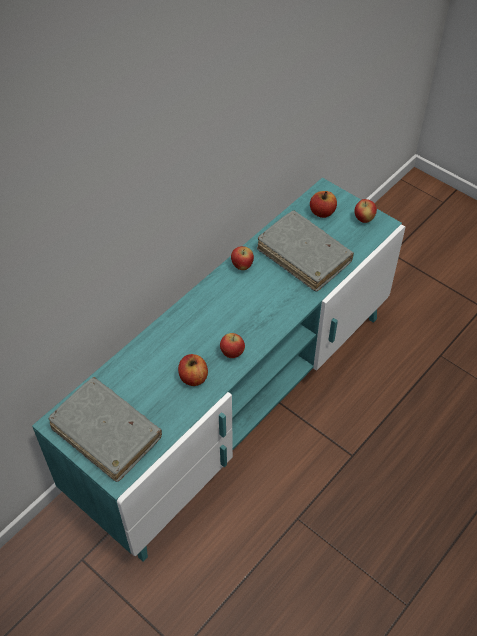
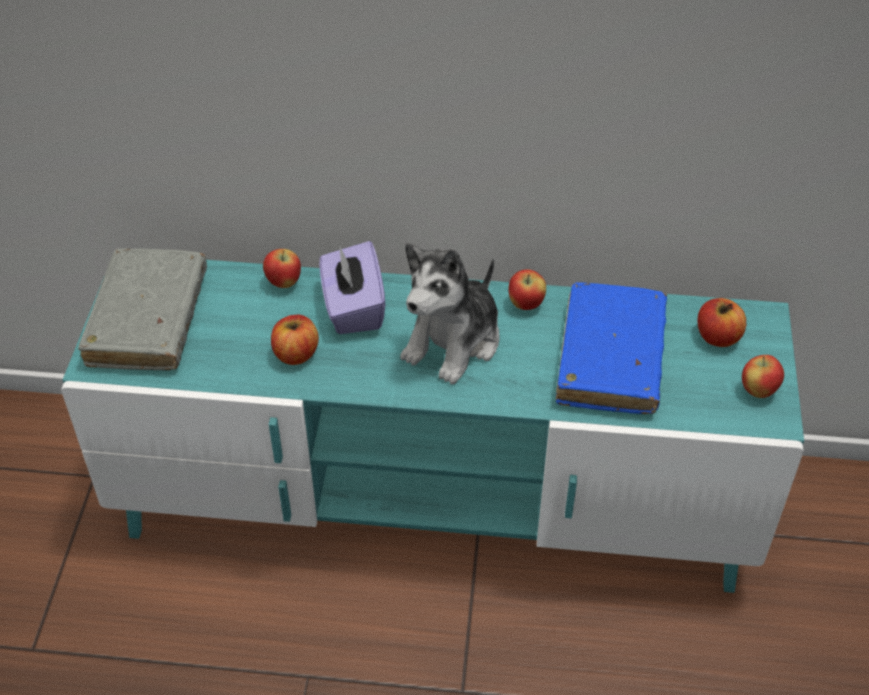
camera: 55 degrees right, 5 degrees down
apple [220,333,245,358] -> apple moved to [263,249,301,288]
grey book [257,211,354,292] -> blue book [556,282,667,414]
none -> purple tissue box [319,241,385,334]
none -> plush toy [400,243,500,384]

